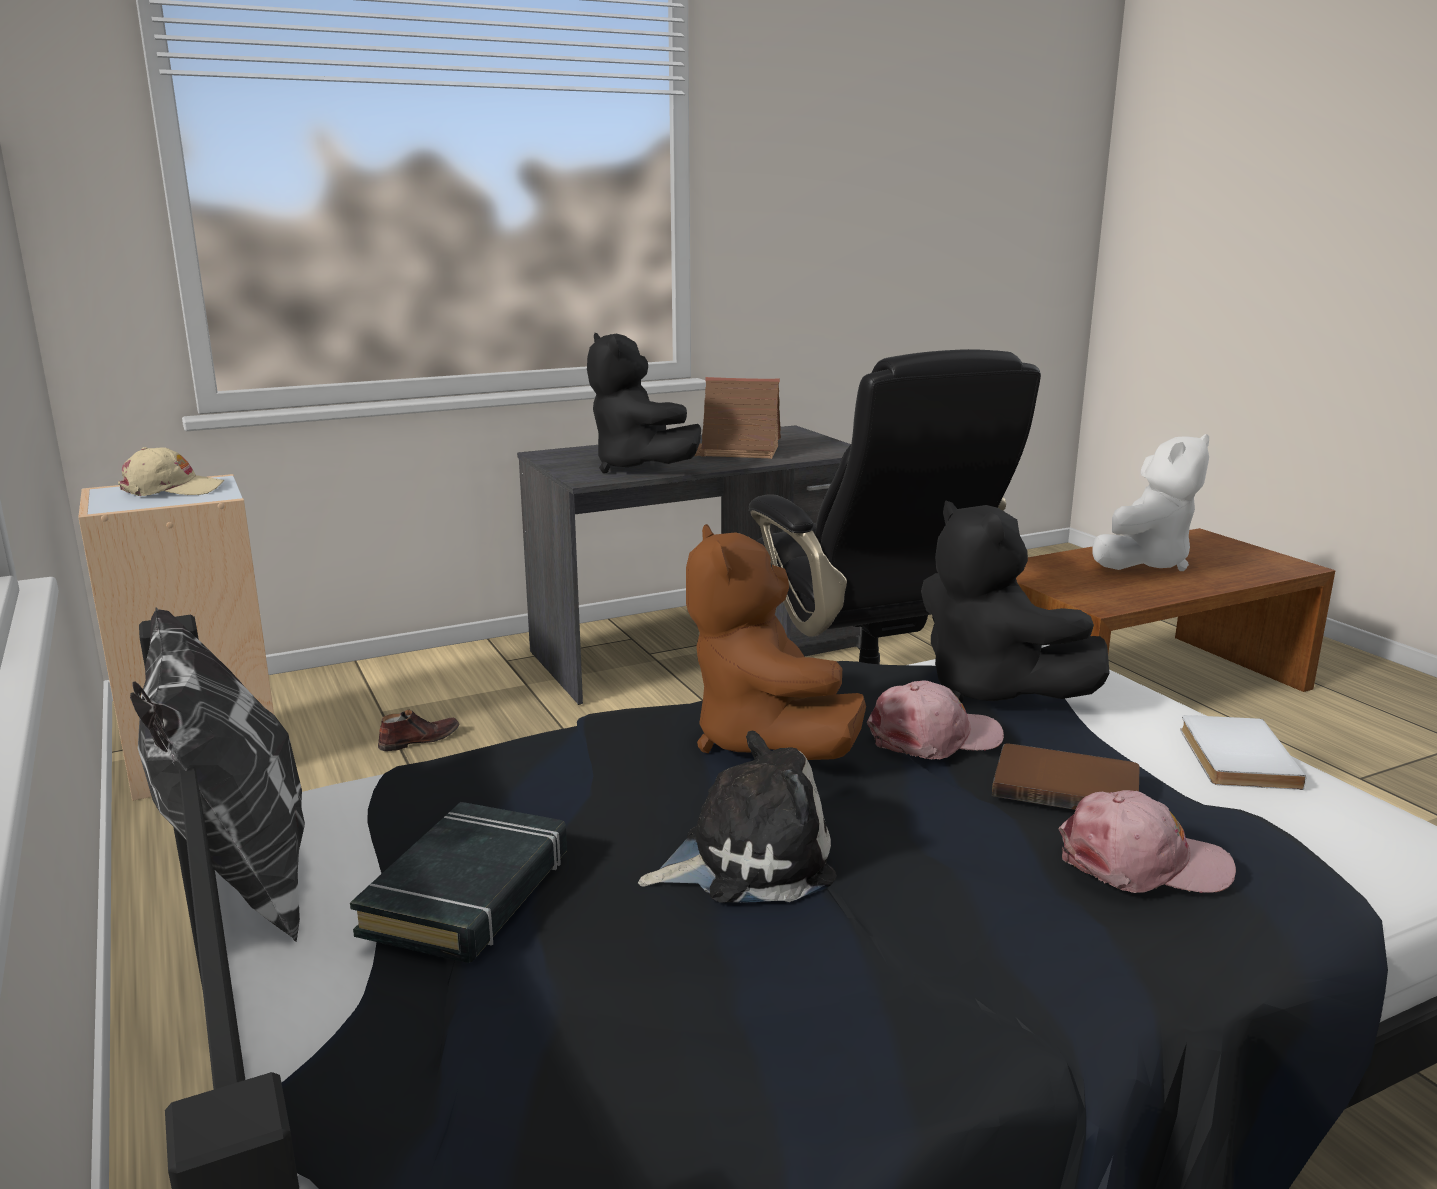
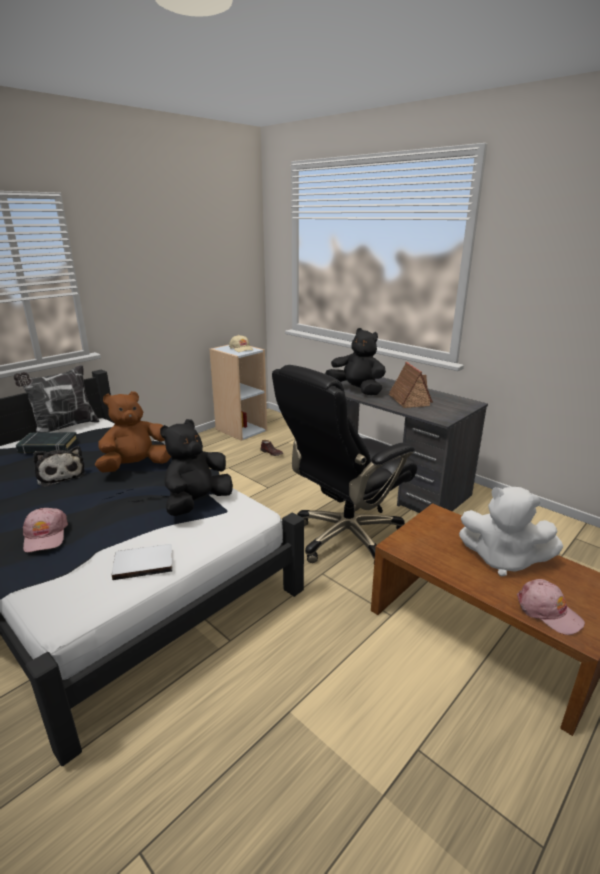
camera: 70 degrees right, 5 degrees up
black plush toy [587,333,701,473] -> black plush toy turned 90 degrees clockwise [325,328,386,395]
pink cap [867,680,1004,760] -> pink cap moved to [517,579,585,635]
brown book [992,744,1140,810] -> none

